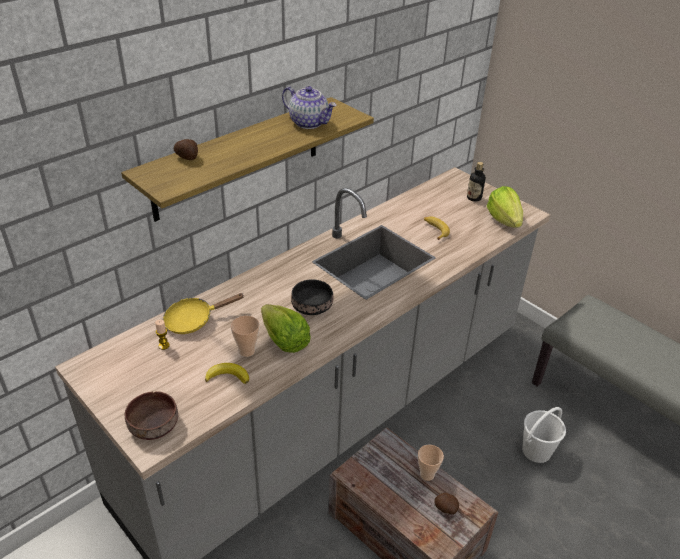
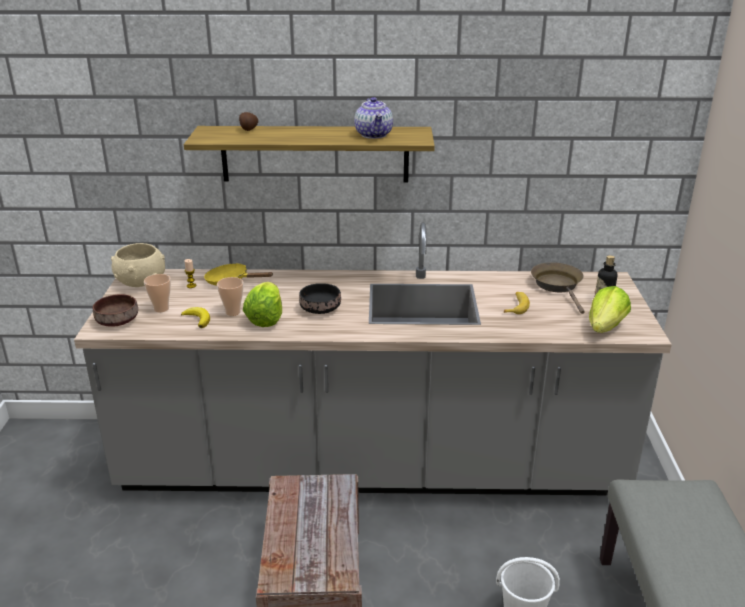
camera: 45 degrees right, 10 degrees down
cup [418,445,444,481] -> cup moved to [144,274,171,313]
potato [434,493,459,515] -> none
none -> beige bowl [111,243,165,287]
none -> brown frying pan [531,262,585,314]

